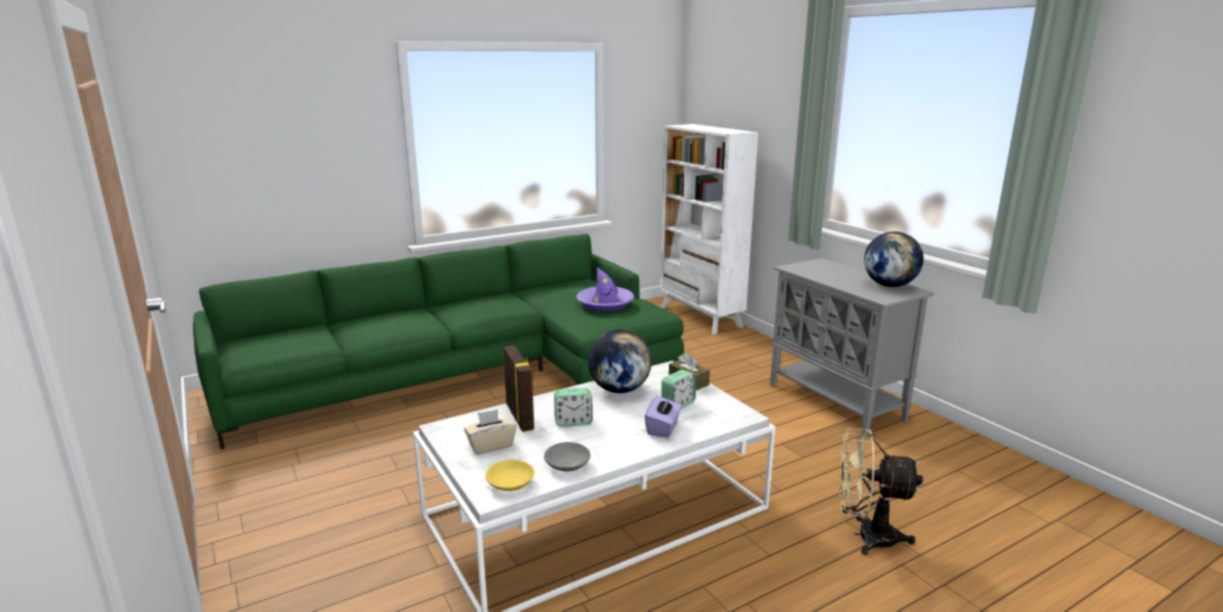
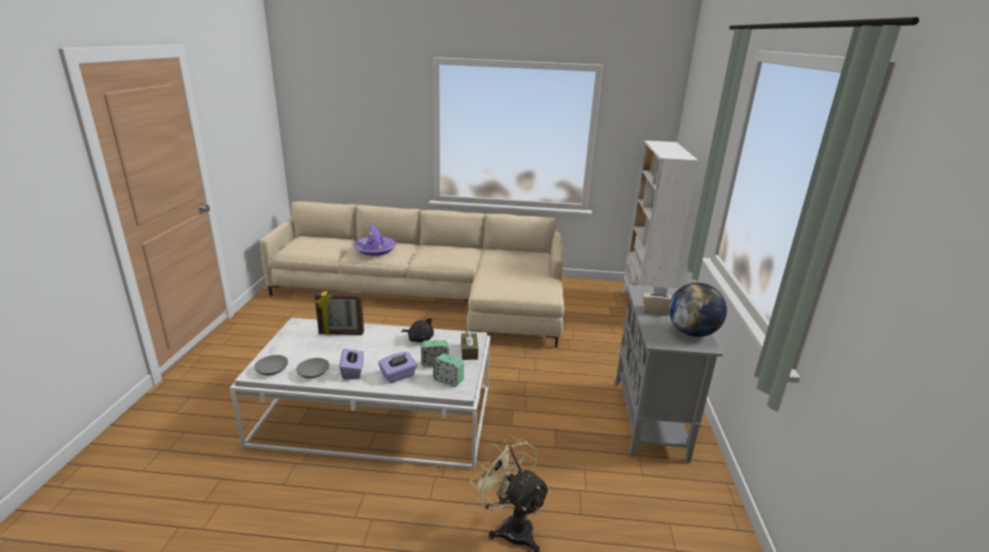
camera: 35 degrees right, 5 degrees up
green sofa [193,234,684,449] -> beige sofa [260,201,564,347]
beige tissue box [464,409,516,454] -> beige tissue box moved to [642,286,672,315]
yellow bowl [486,460,535,491] -> grey bowl [254,355,288,376]
picture frame [503,345,534,432] -> picture frame turned 75 degrees clockwise [314,291,364,335]
alarm clock [554,388,593,427] -> alarm clock moved to [433,353,464,387]
purple hat [576,267,635,311] -> purple hat moved to [354,223,396,256]
globe [588,329,652,393] -> black plush toy [402,318,434,343]
none -> purple tissue box [340,349,364,379]

